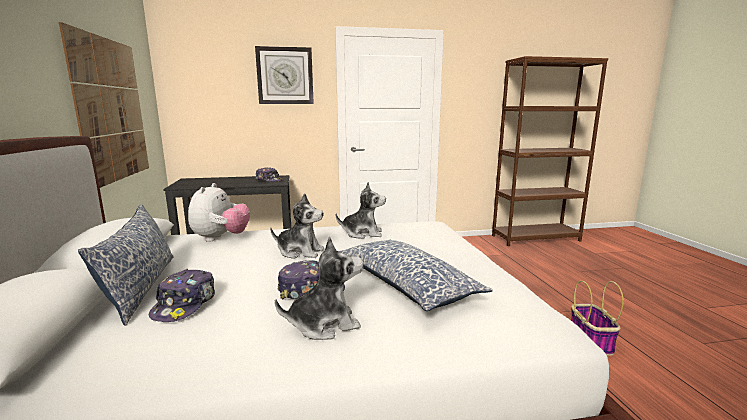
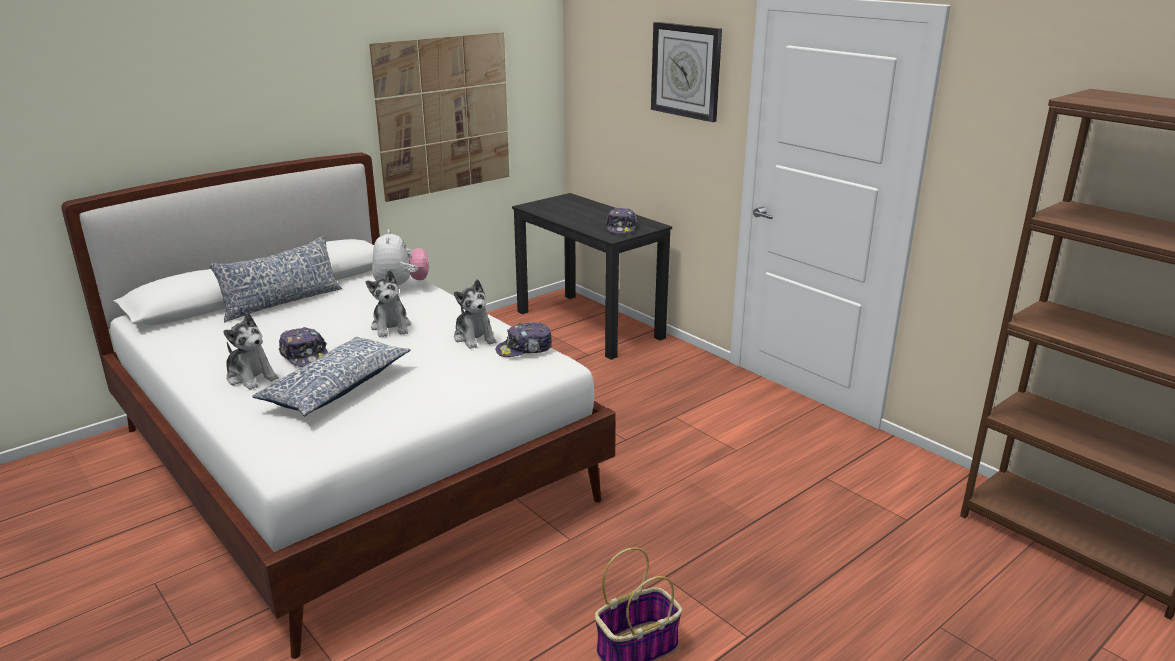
camera: 60 degrees right, 10 degrees up
cap [149,269,215,322] -> cap moved to [495,322,552,357]
plush toy [188,183,250,242] -> plush toy turned 75 degrees counterclockwise [372,229,429,285]

